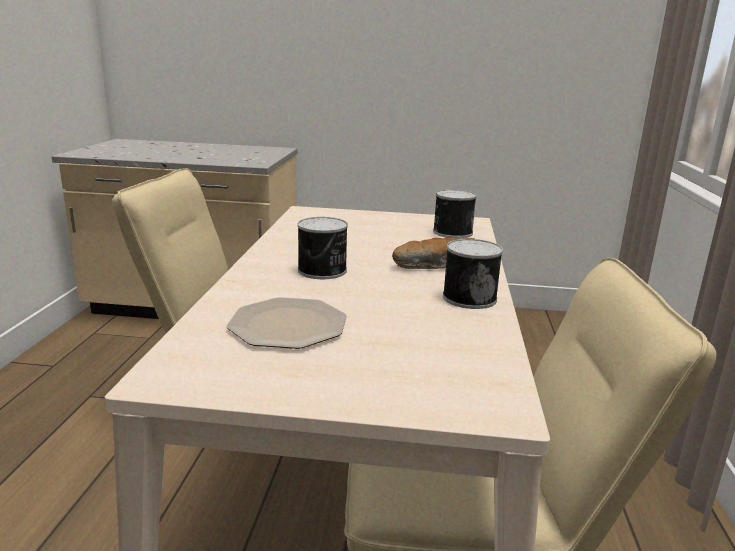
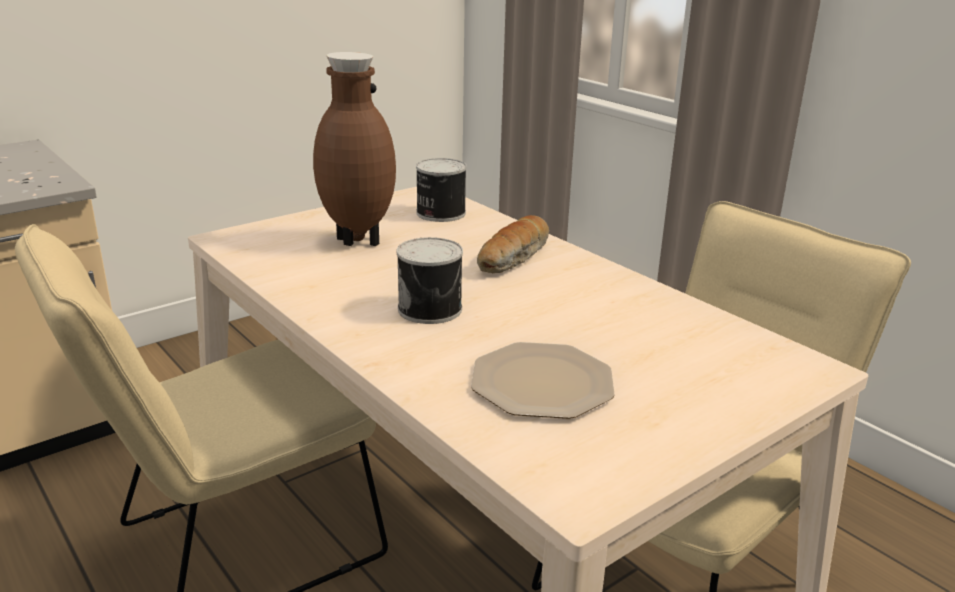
camera: 45 degrees left, 5 degrees up
can [443,239,503,309] -> none
none -> brown vase [313,52,396,246]

